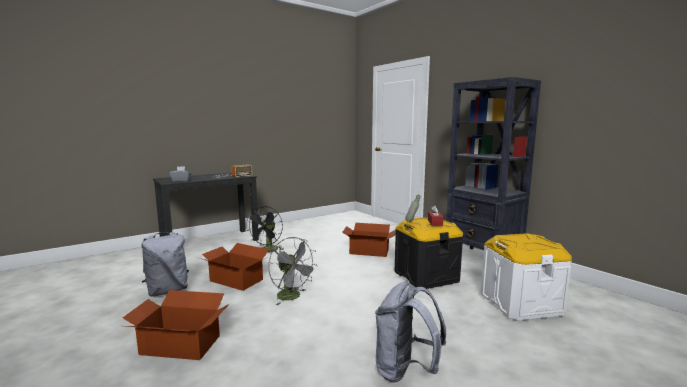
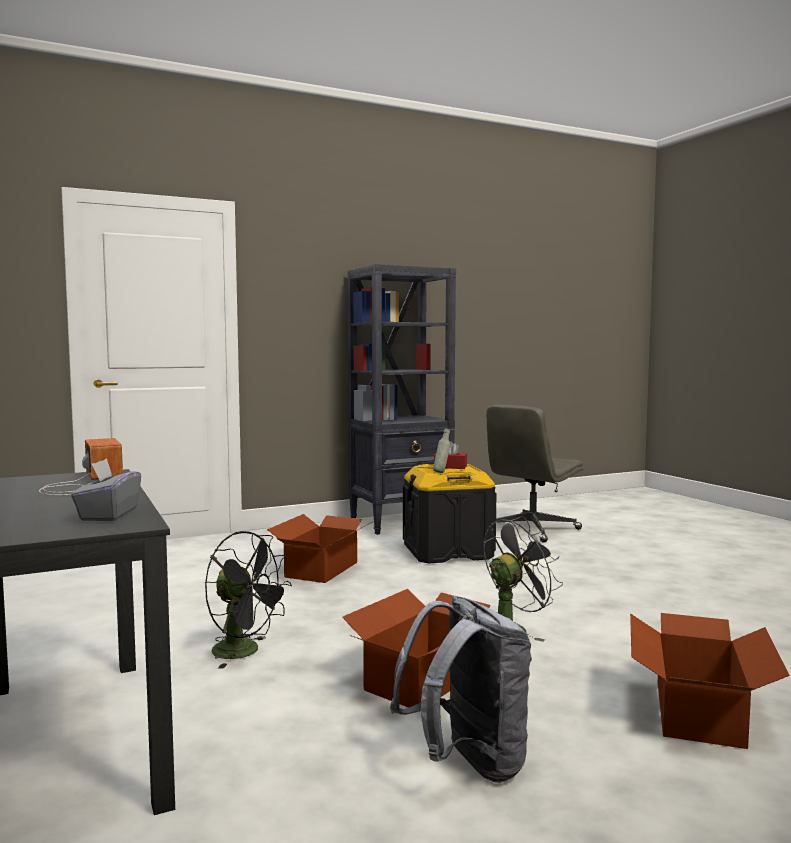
camera: 80 degrees left, 5 degrees down
grey backpack [375,282,446,383] -> none
white storage box [481,233,572,321] -> grey office chair [486,404,584,543]

